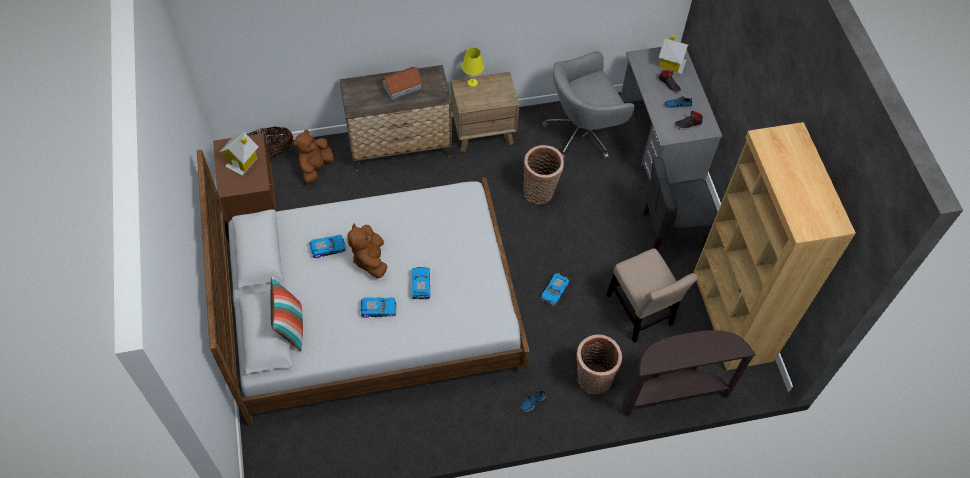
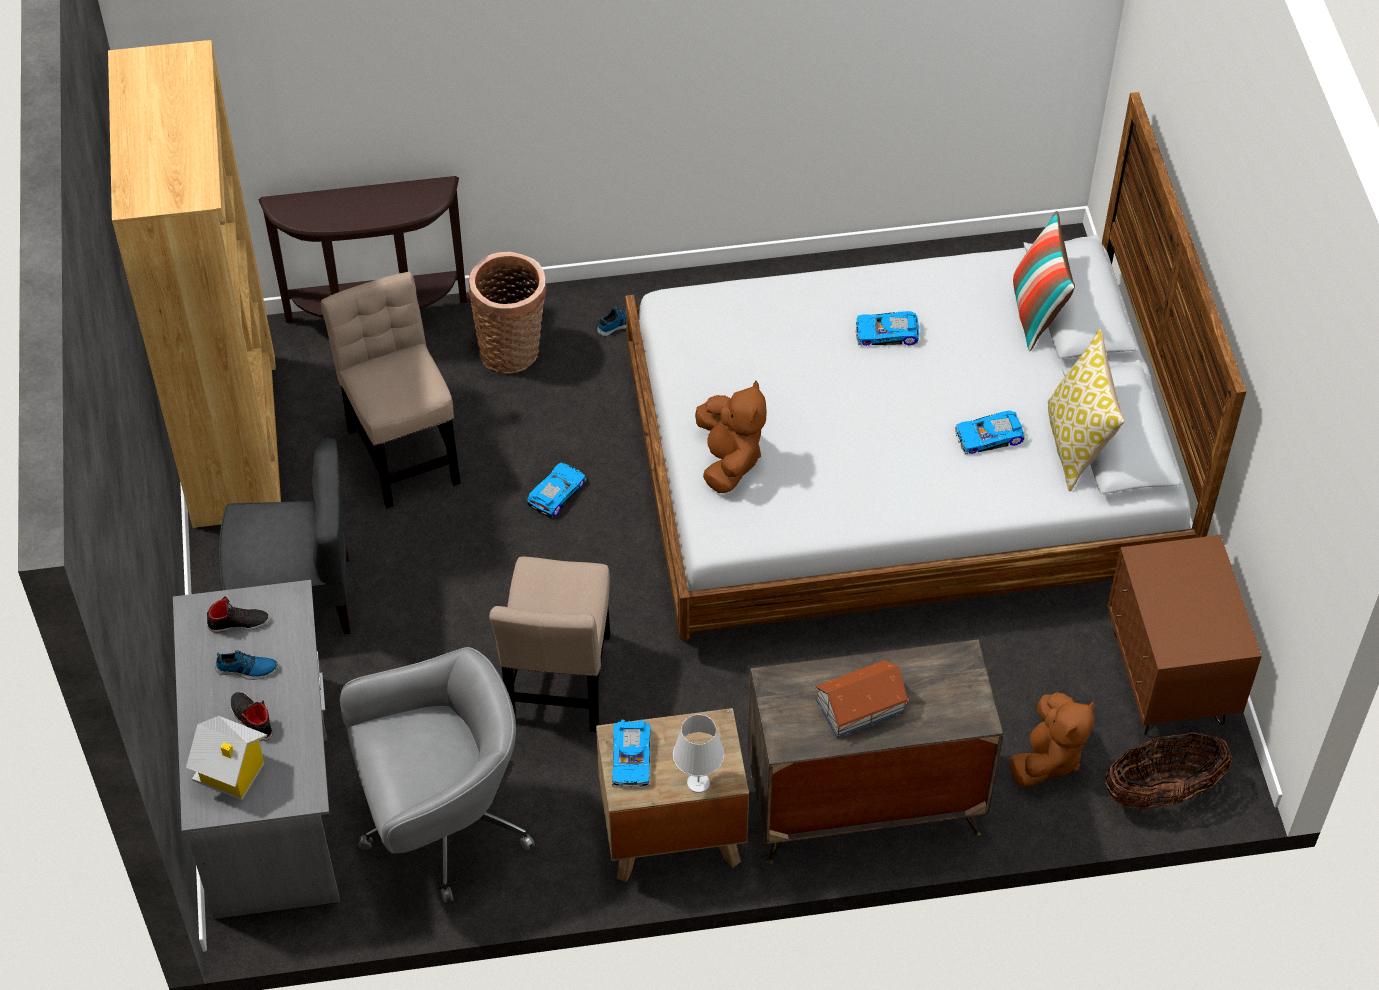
camera: 175 degrees left, 5 degrees down
toy house [220,132,259,176] -> none
brown plush toy [347,223,388,278] -> brown plush toy moved to [695,381,767,493]
toy car [412,267,430,299] -> toy car moved to [612,720,650,788]
yellow table lamp [462,47,484,87] -> white table lamp [673,715,724,793]
basket [523,145,564,204] -> beige chair [489,557,610,732]
none -> pillow [1048,329,1125,491]

